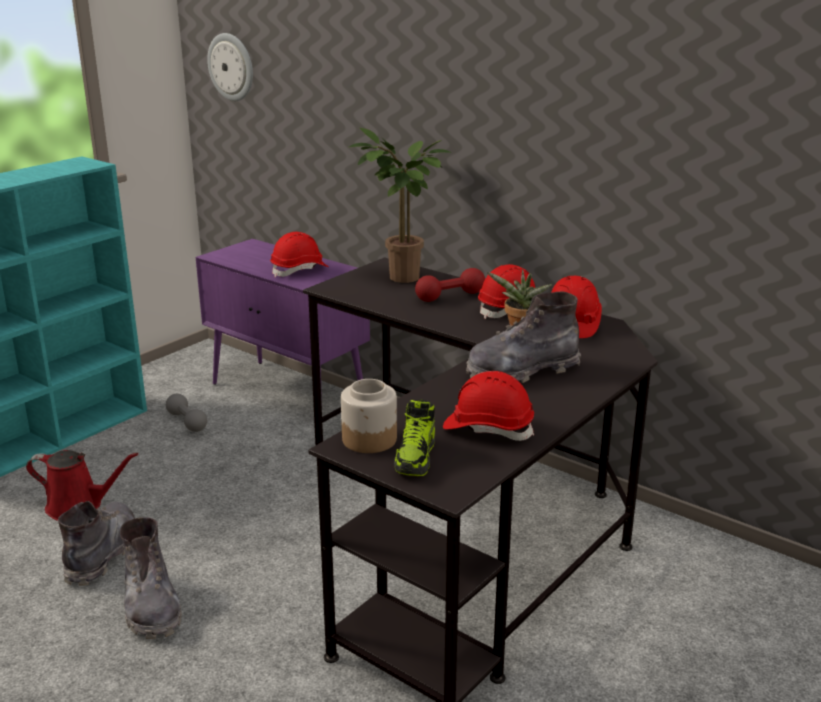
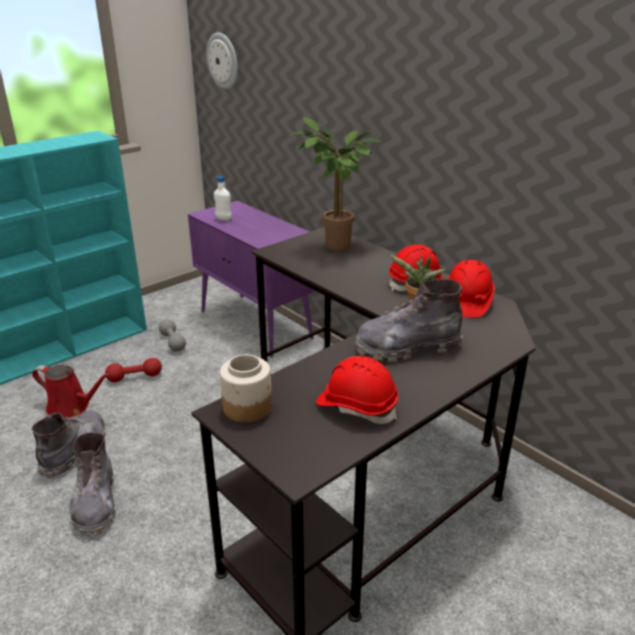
camera: 10 degrees right, 5 degrees up
red hard hat [270,232,328,278] -> none
shoe [394,399,435,476] -> none
red dumbbell [415,268,485,302] -> red dumbbell moved to [105,358,162,382]
none -> white bottle [214,176,232,221]

